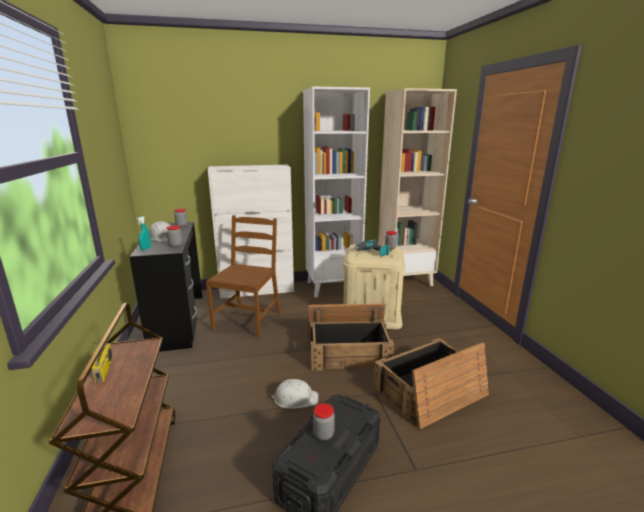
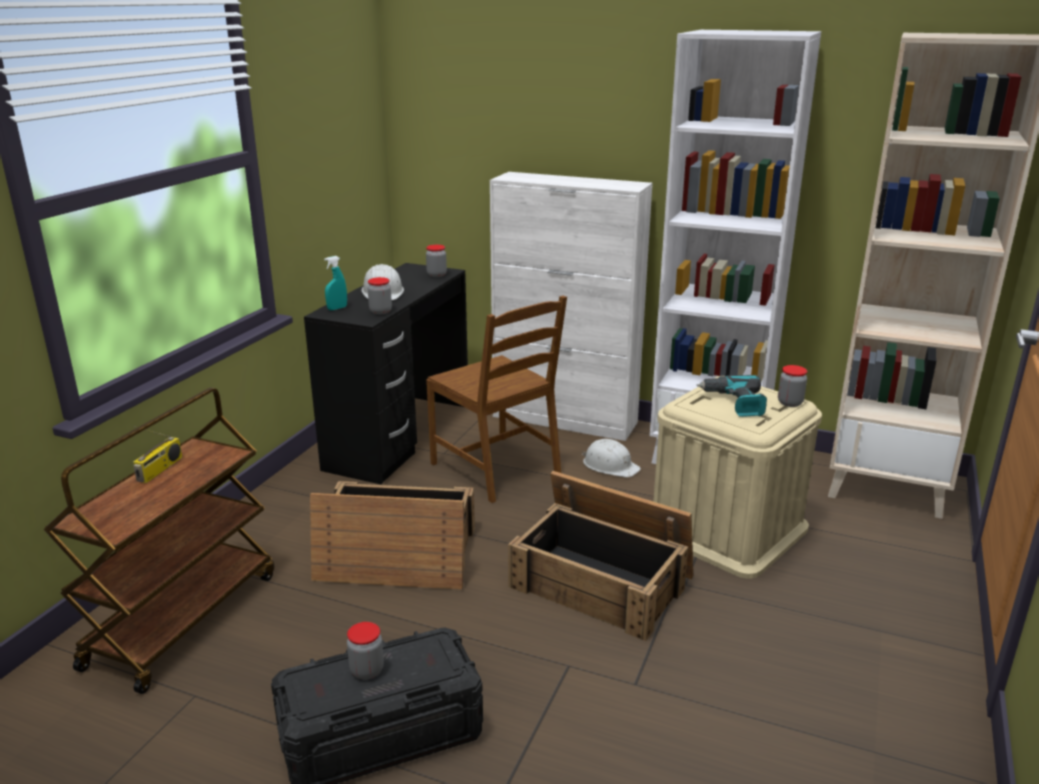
camera: 35 degrees right, 5 degrees up
brown chair [206,215,280,339] -> brown chair turned 90 degrees clockwise [426,295,567,503]
white hard hat [271,379,319,409] -> white hard hat moved to [582,439,641,477]
crate [373,338,489,429] -> crate moved to [310,481,475,590]

